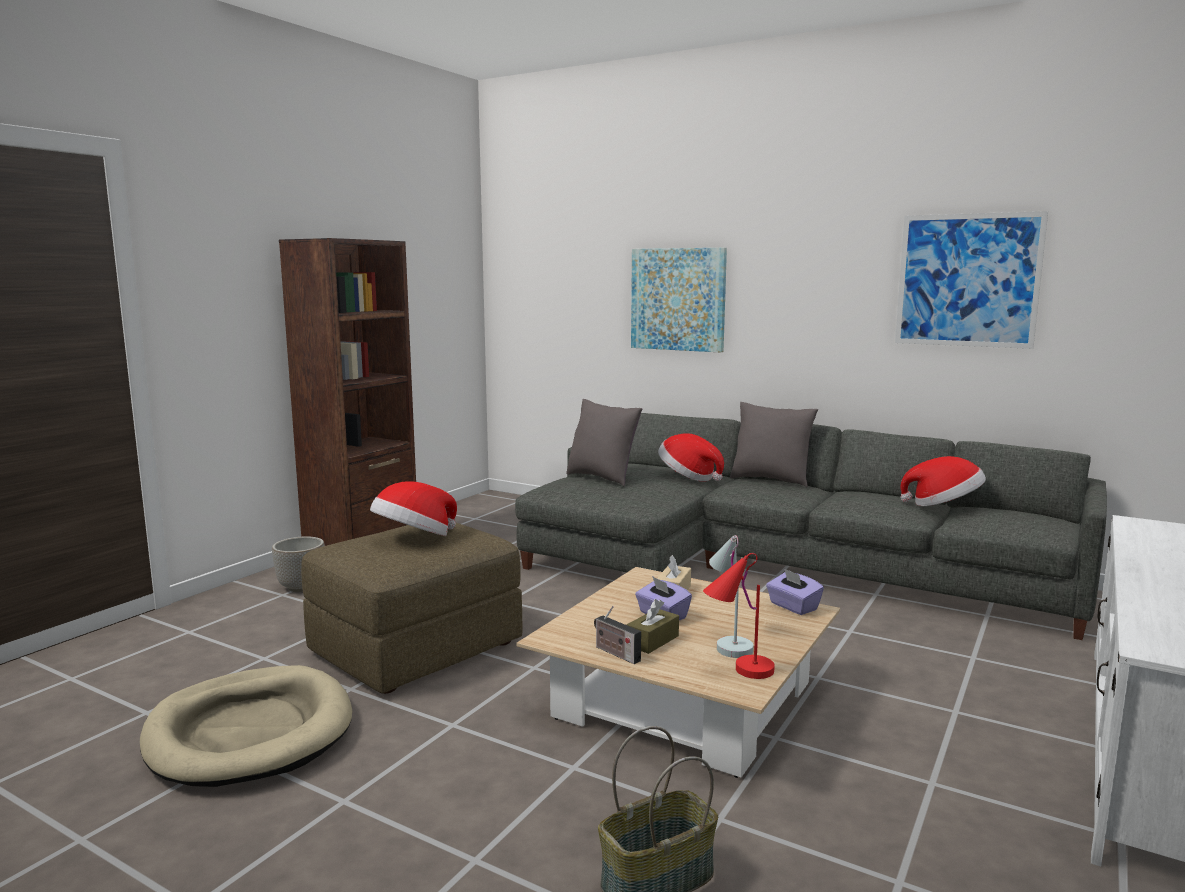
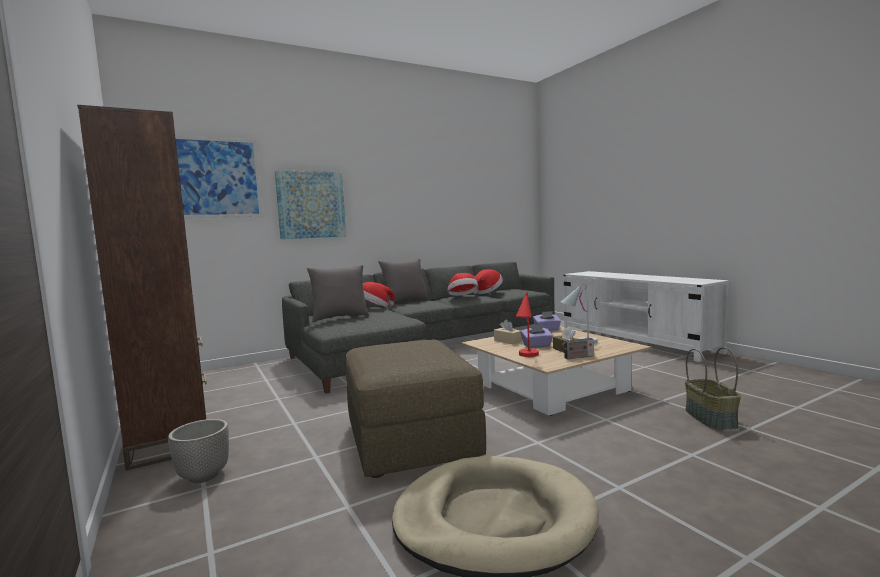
camera: 60 degrees left, 5 degrees down
hat [370,481,457,536] -> hat moved to [448,273,478,296]
red table lamp [703,553,775,679] -> red table lamp moved to [516,292,539,357]
picture [895,211,1048,349] -> picture moved to [175,136,263,218]

